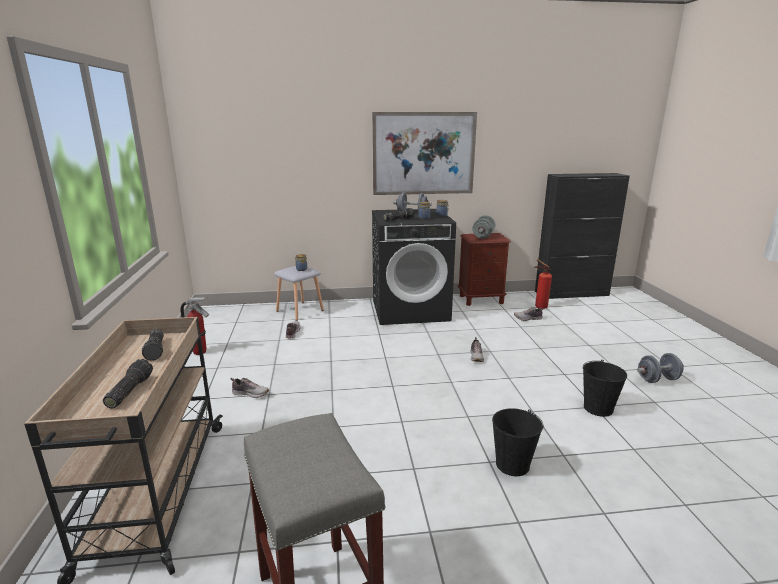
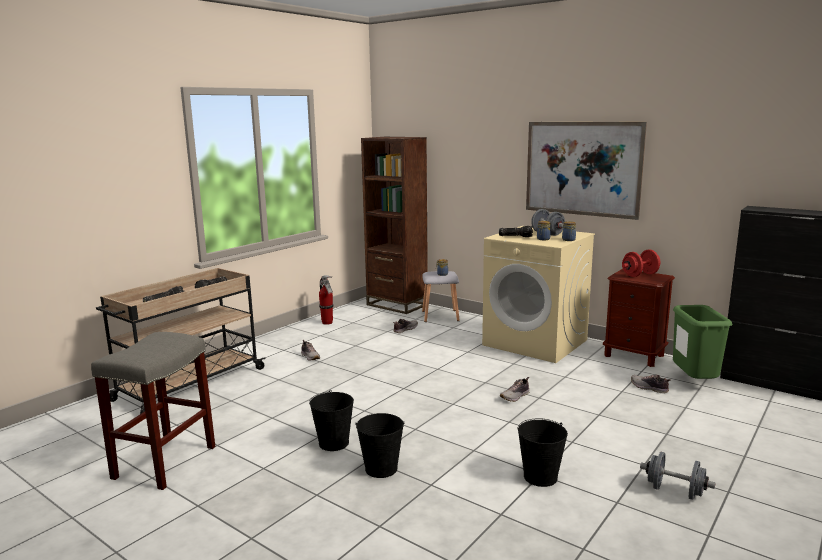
camera: 45 degrees right, 5 degrees down
black washing machine [372,209,456,325] -> beige washing machine [482,226,595,363]
grey dumbbell [472,215,496,239] -> red dumbbell [622,250,661,277]
fire extinguisher [534,259,552,309] -> green trash can [673,305,732,379]
none -> black bucket [309,390,354,451]
none -> brown bookcase [361,137,428,314]

